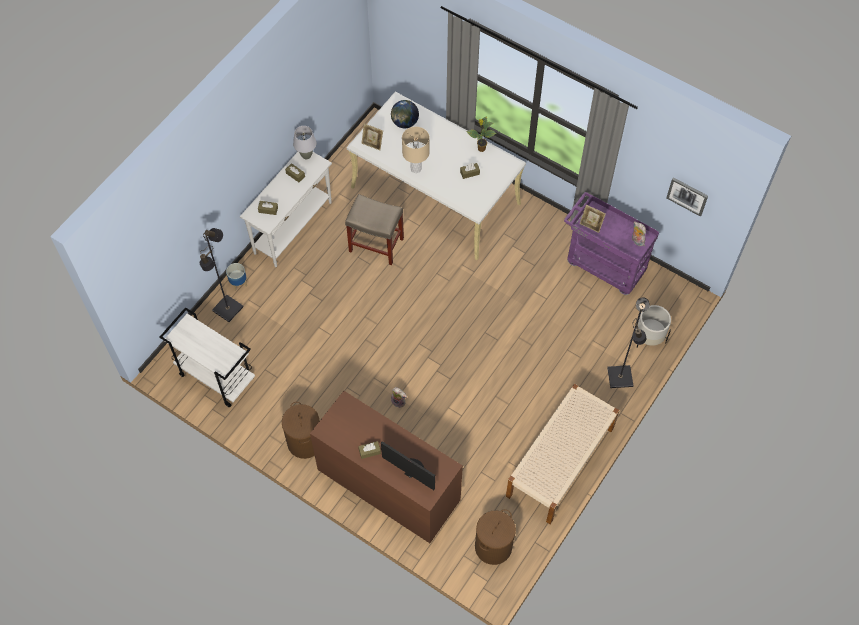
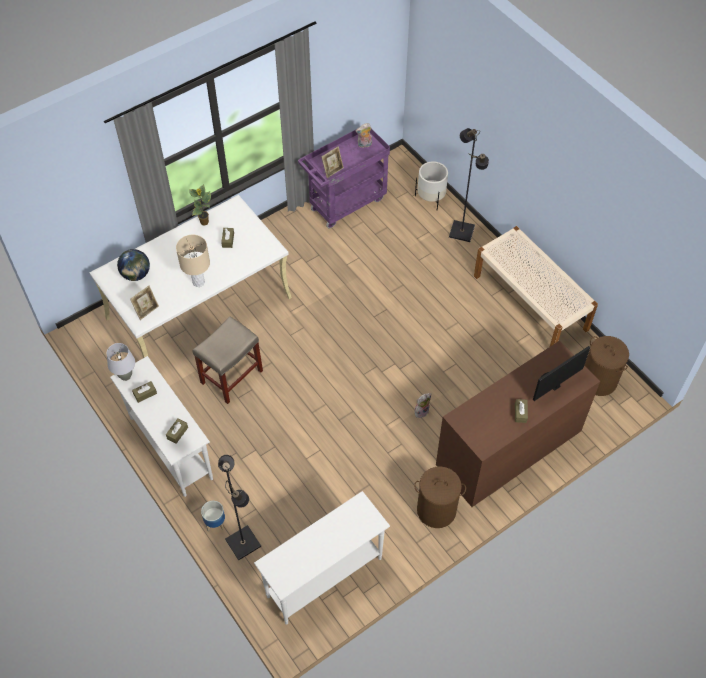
camera: 70 degrees left, 5 degrees down
white cart [159,307,255,407] -> white console table [254,491,390,625]
picture [666,177,708,217] -> none

